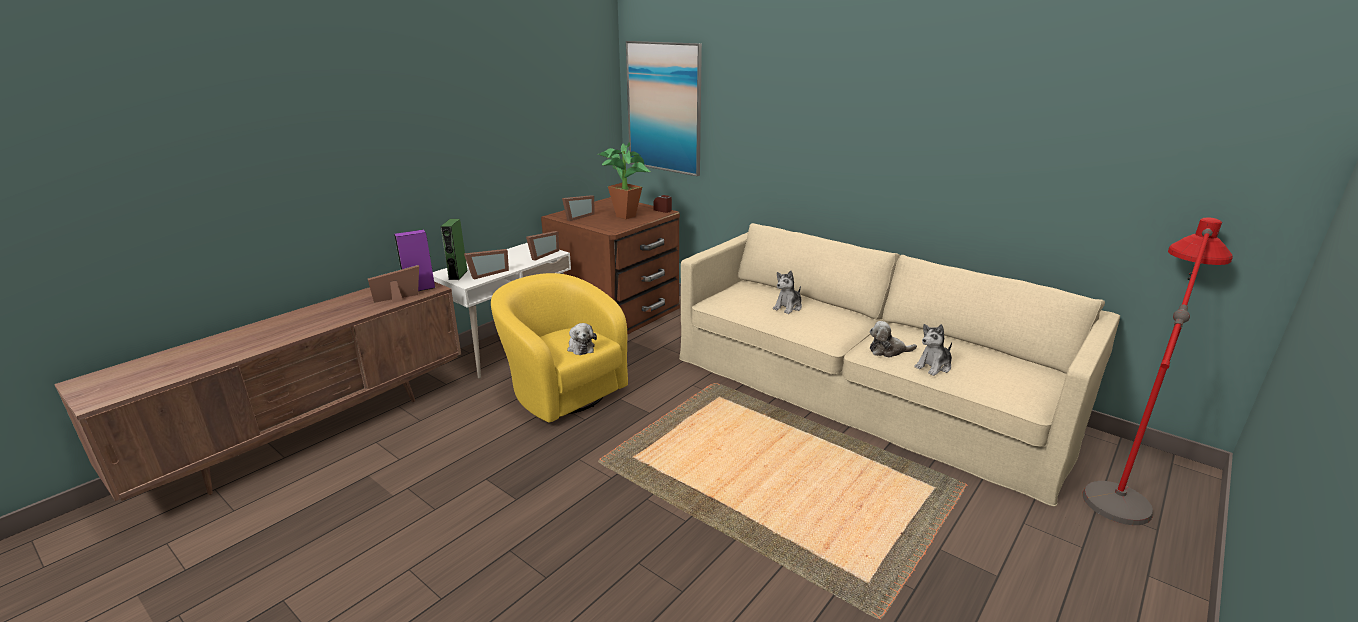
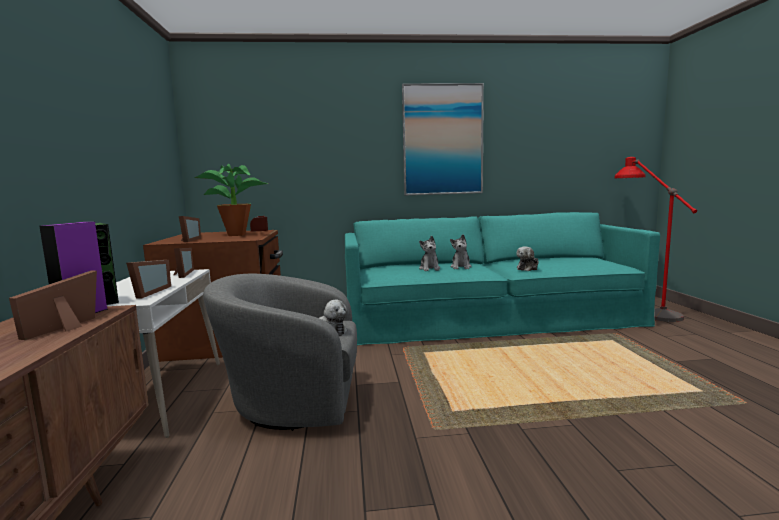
camera: 45 degrees left, 15 degrees down
yellow armchair [491,273,628,423] -> grey armchair [203,274,357,431]
picture [626,41,702,176] -> picture moved to [402,83,484,195]
beige sofa [679,223,1120,506] -> turquoise sofa [345,212,660,345]
plush toy [914,324,952,376] -> plush toy moved to [450,234,472,269]

